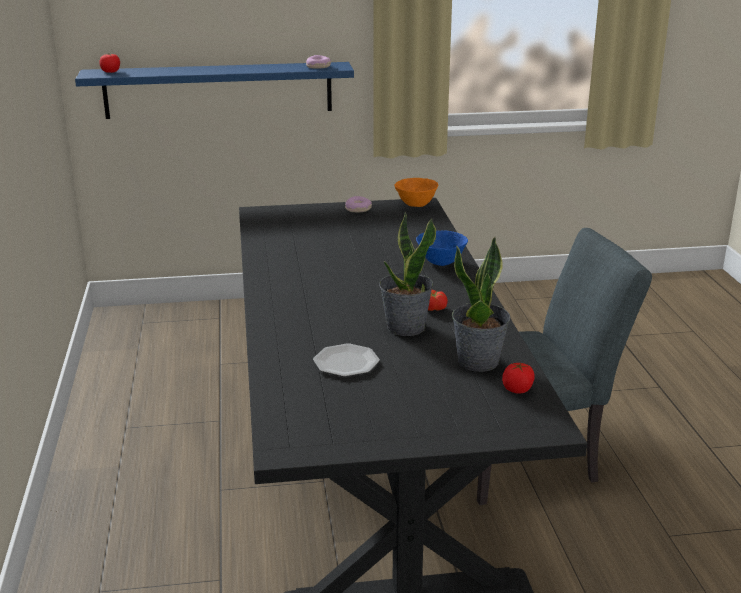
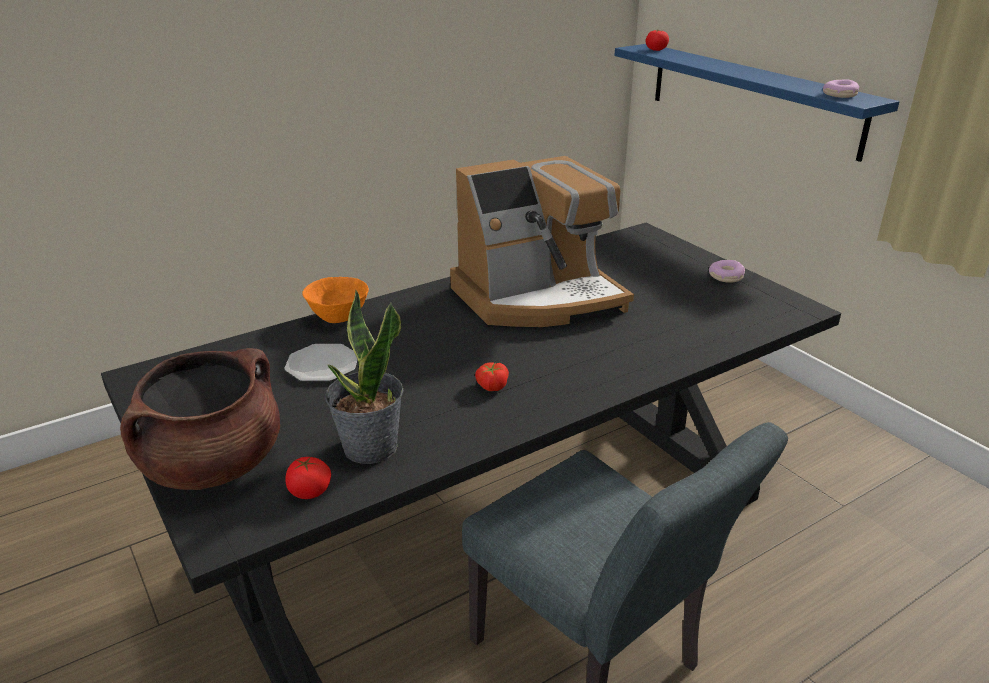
camera: 65 degrees right, 5 degrees up
potted plant [379,212,436,336] -> none
orange bowl [395,178,438,207] -> orange bowl moved to [302,277,369,323]
blue bowl [416,231,468,266] -> none
none -> brown cooking pot [120,348,280,490]
none -> coffee machine [450,156,634,327]

